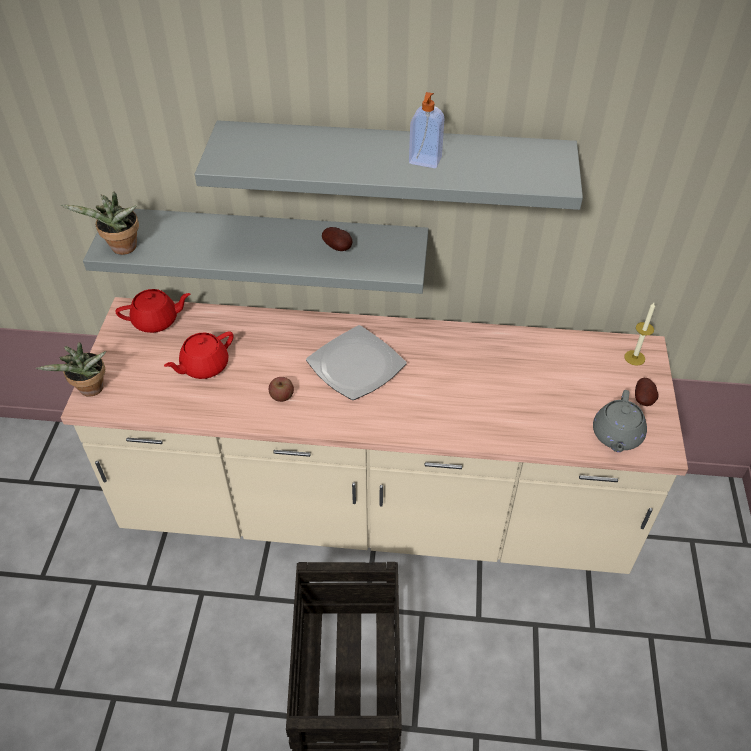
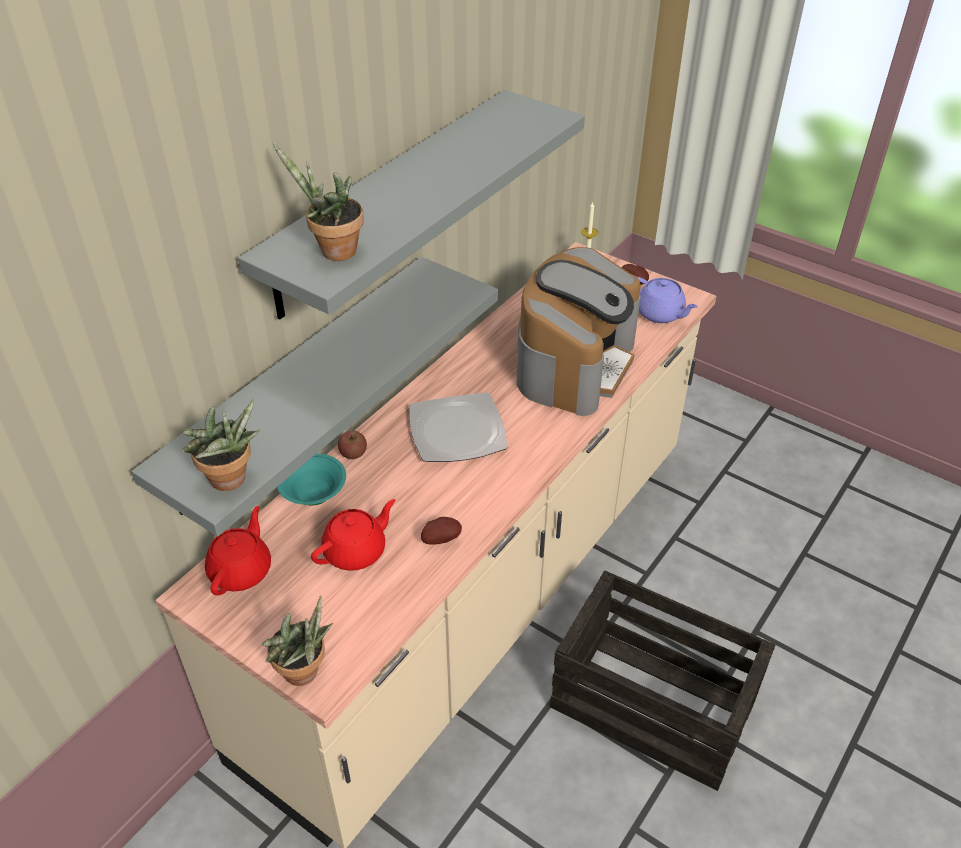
camera: 60 degrees left, 5 degrees down
red teapot [164,331,233,379] -> red teapot turned 120 degrees counterclockwise [311,499,396,571]
apple [269,377,294,402] -> apple moved to [338,430,367,459]
potato [322,227,352,251] -> potato moved to [421,517,462,545]
soap dispenser [409,92,445,168] -> none
grey teapot [593,390,647,452] -> purple teapot [637,277,698,323]
none -> potted plant [273,143,364,261]
none -> turquoise bowl [277,453,346,506]
none -> coffee machine [516,247,641,416]

